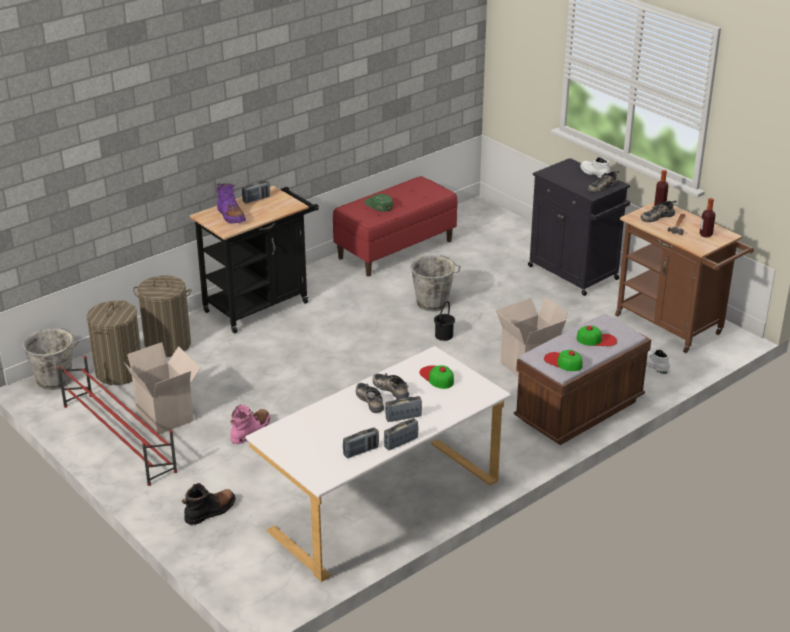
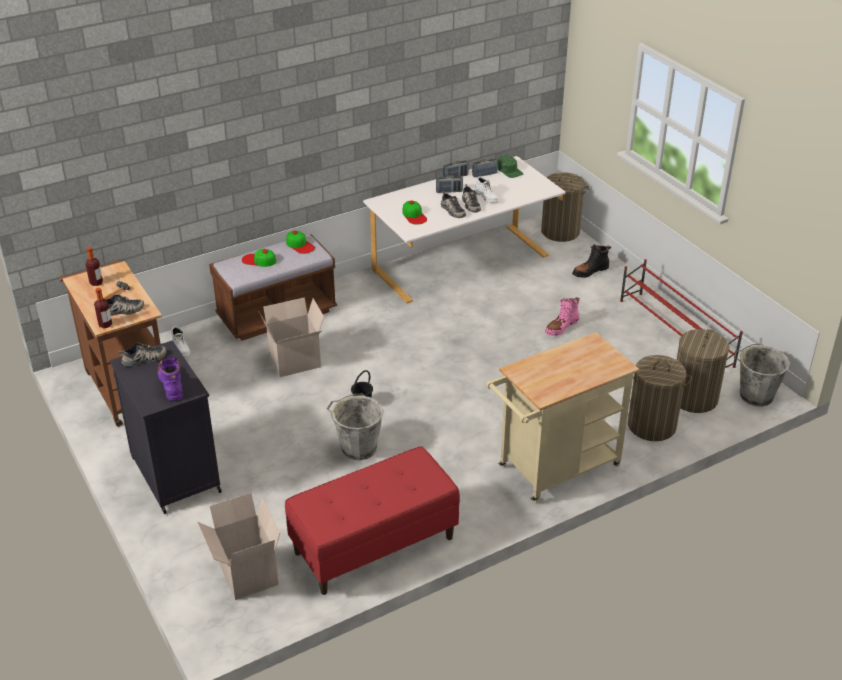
camera: 170 degrees left, 5 degrees up
cardboard box [124,342,201,434] -> cardboard box moved to [197,493,280,600]
black cart [190,186,319,334] -> beige cart [486,332,639,503]
purple boot [216,183,246,224] -> purple boot moved to [158,357,183,401]
radio [242,181,270,203] -> none
green cap [365,194,393,212] -> green cap moved to [498,155,523,178]
white boot [580,157,610,178] -> white boot moved to [475,176,499,203]
none -> laundry basket [541,172,589,242]

